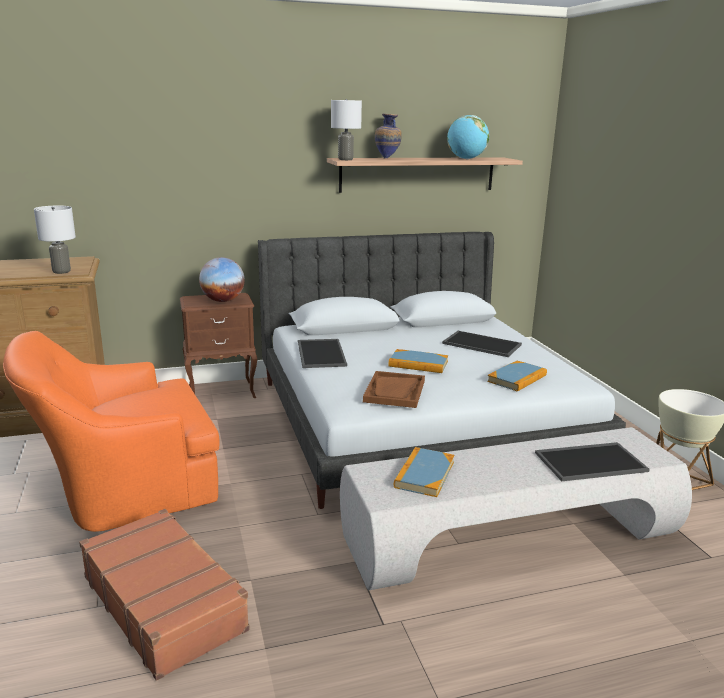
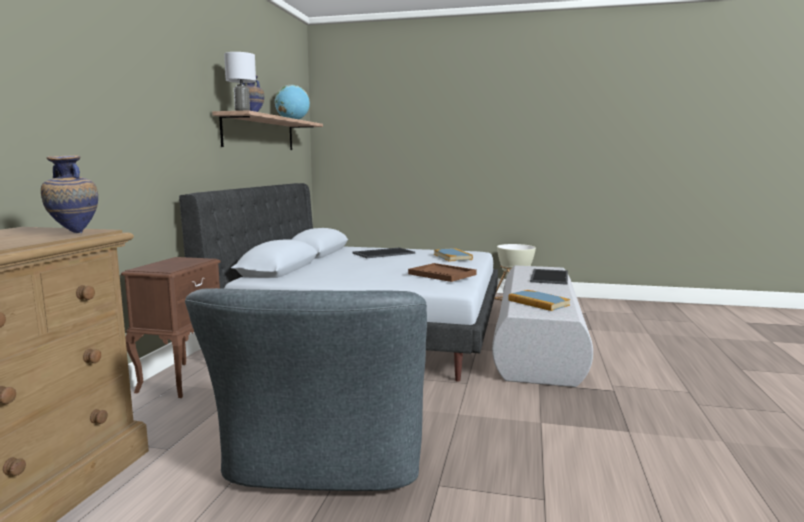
camera: 60 degrees left, 10 degrees down
orange armchair [3,331,220,532] -> grey armchair [185,288,427,491]
white table lamp [34,206,76,274] -> vase [41,155,98,233]
brown suitcase [79,509,250,681] -> none
globe [199,257,245,302] -> none
tray [298,339,347,368] -> none
book [389,349,448,373] -> none

